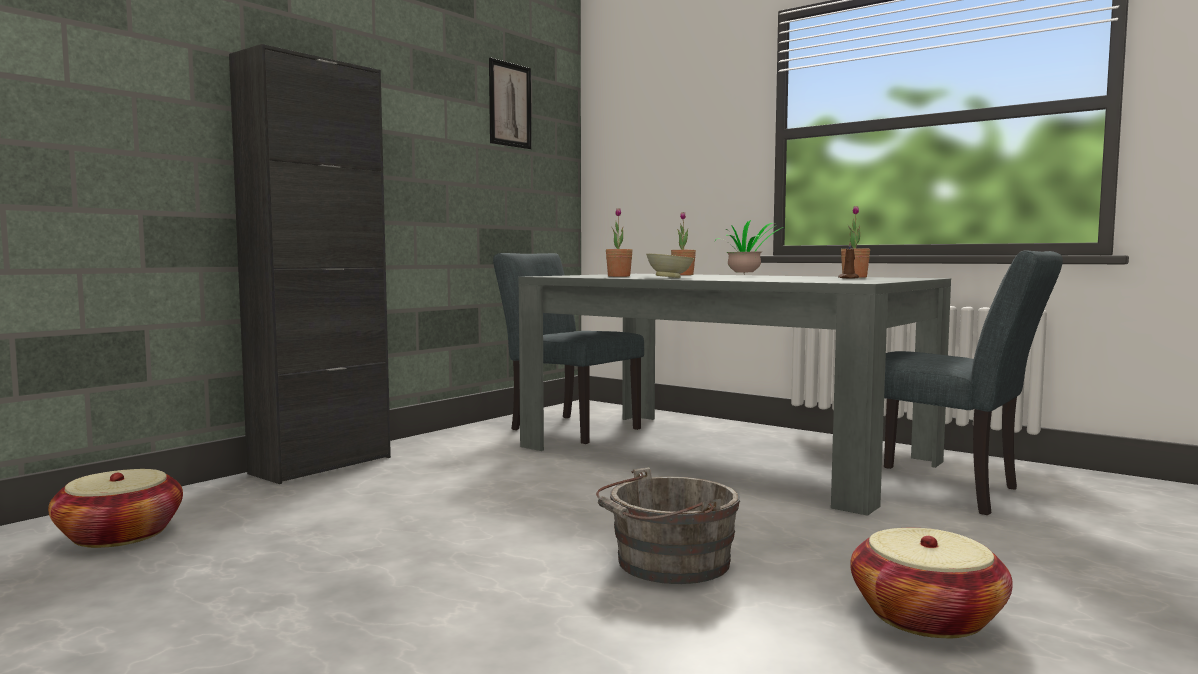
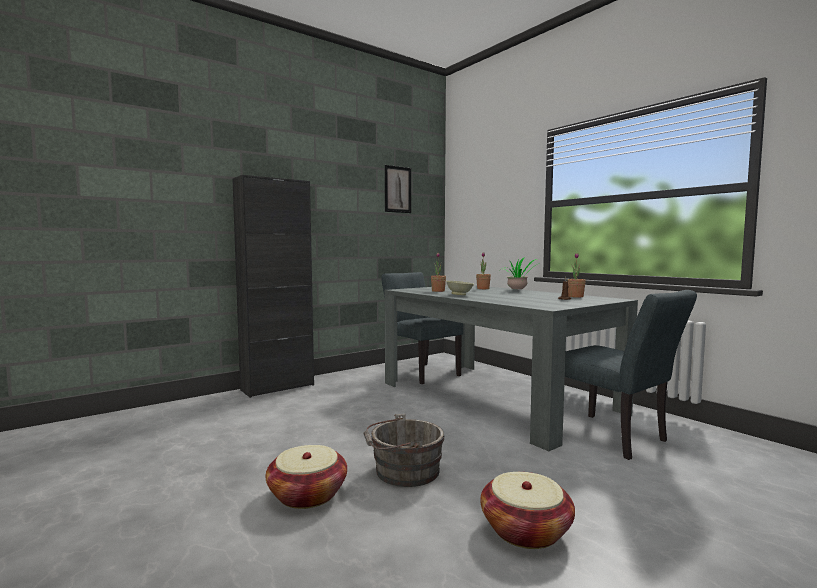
camera: 15 degrees right, 0 degrees up
basket [48,469,183,548] -> basket moved to [266,445,347,509]

